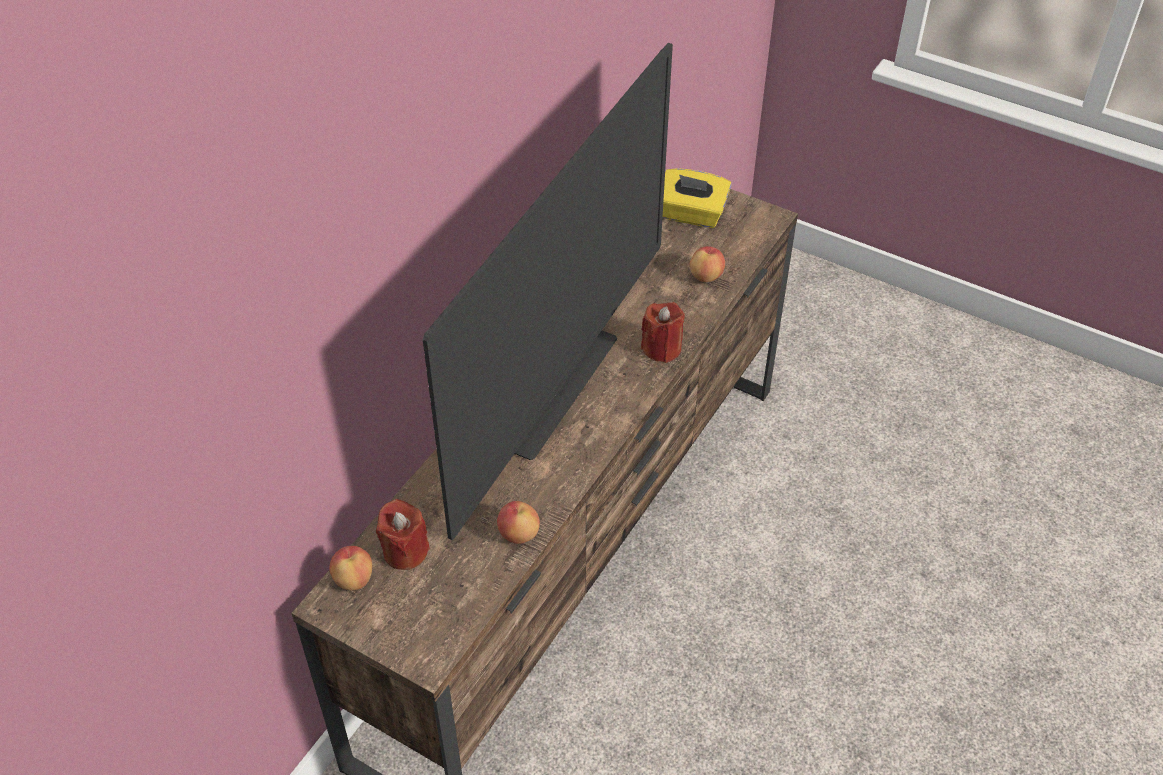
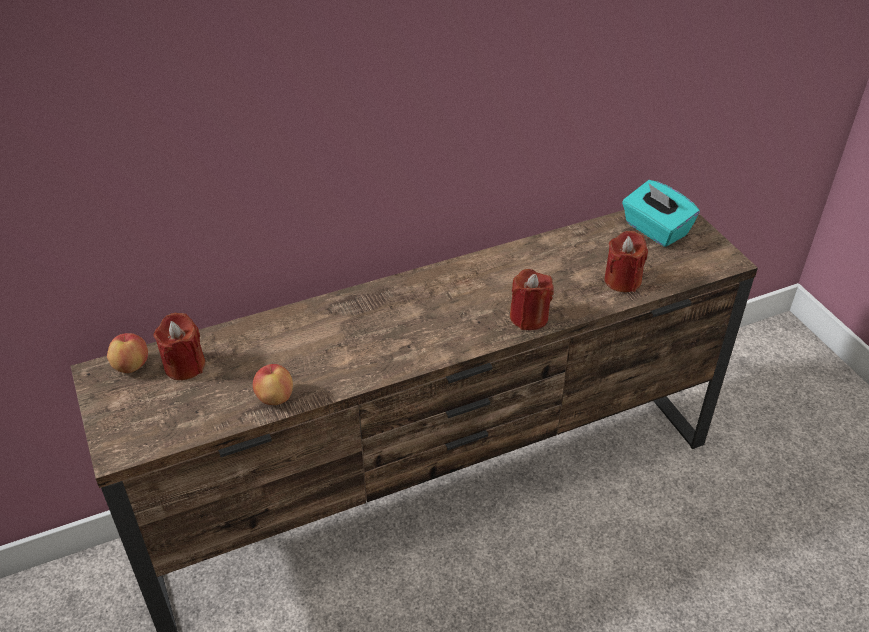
camera: 35 degrees right, 5 degrees down
television [423,43,673,540] -> none
yellow tissue box [663,168,731,228] -> turquoise tissue box [622,180,700,247]
apple [690,246,725,282] -> red candle [604,231,648,292]

